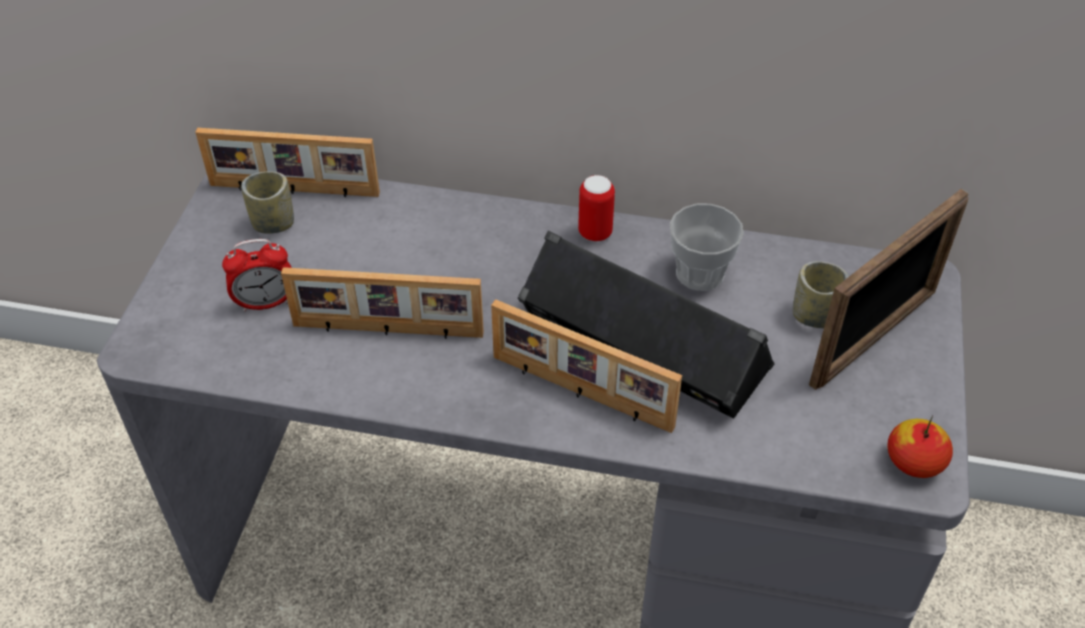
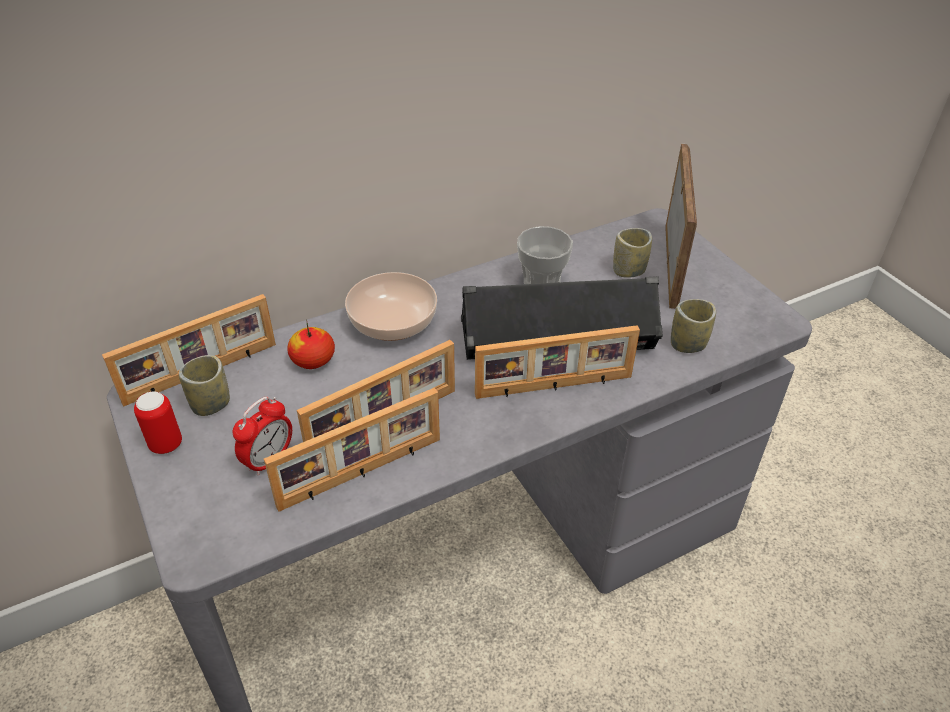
camera: 40 degrees left, 5 degrees down
can [578,175,615,242] -> can moved to [134,391,182,454]
apple [887,416,953,478] -> apple moved to [287,319,335,369]
none -> picture frame [264,388,440,512]
none -> bowl [345,272,437,341]
none -> cup [671,299,716,353]

